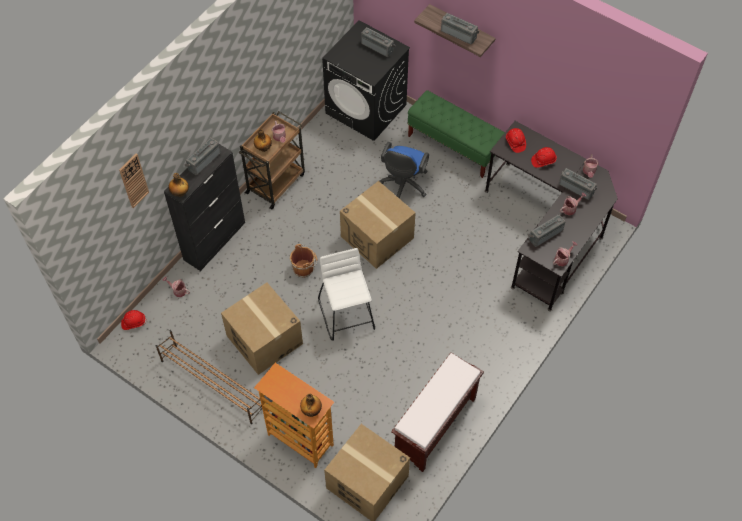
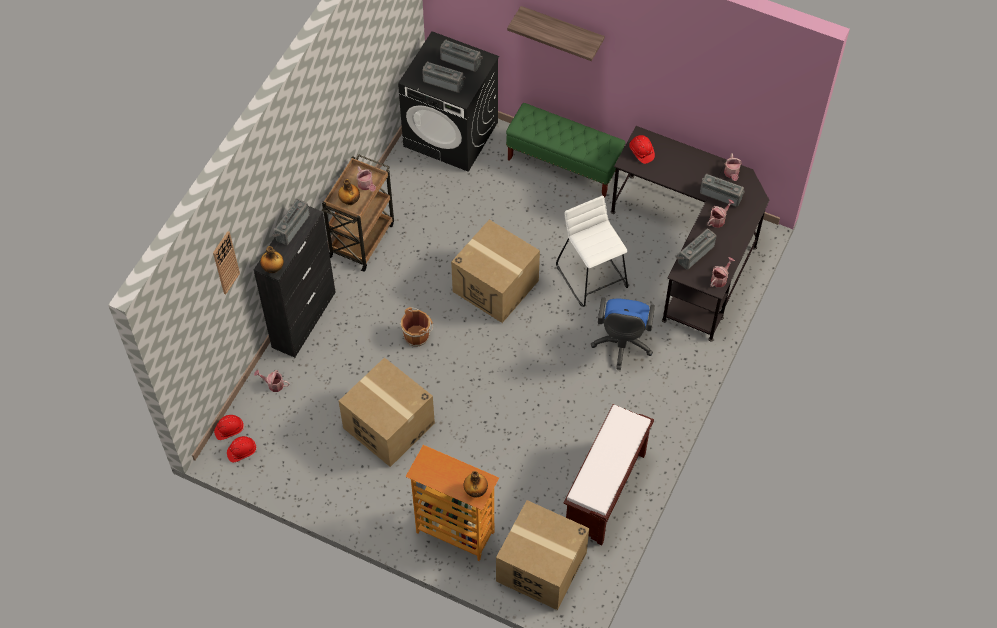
camera: 10 degrees left, 0 degrees up
brown shoe rack [156,330,262,424] -> none
white stool [318,248,375,341] -> white stool moved to [556,196,628,307]
blue office chair [379,142,429,199] -> blue office chair moved to [591,297,655,370]
radio [441,13,479,45] -> radio moved to [422,62,466,93]
red hard hat [531,147,557,168] -> red hard hat moved to [227,436,257,462]

